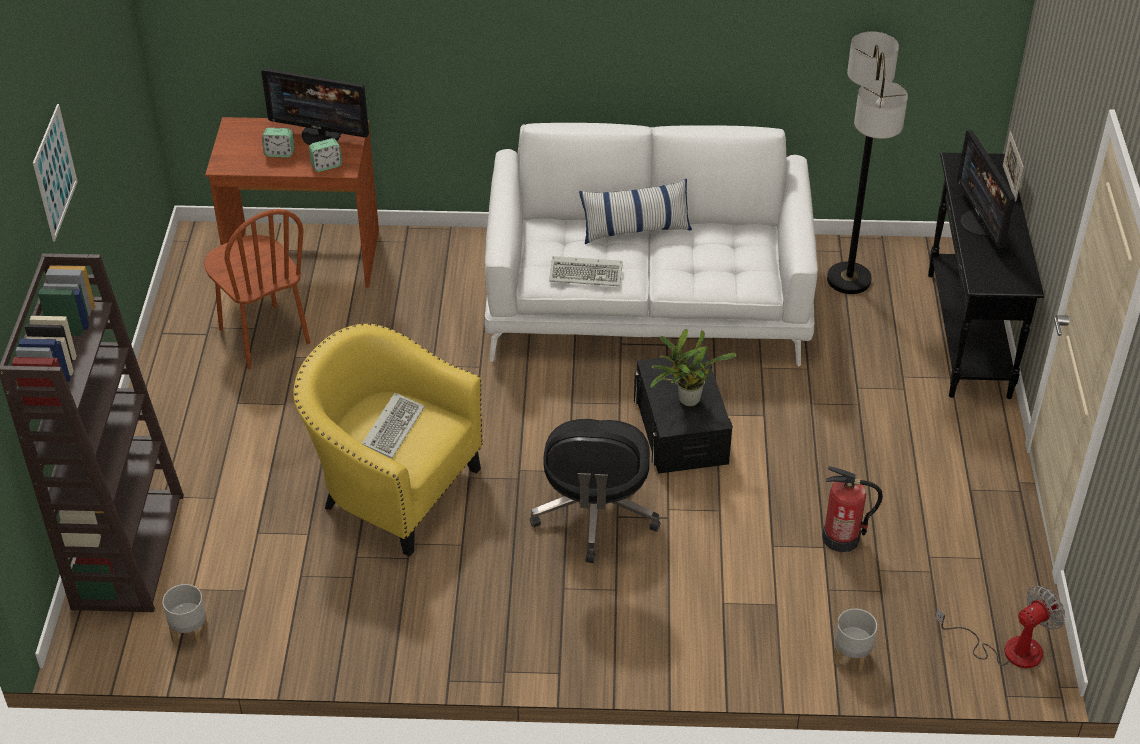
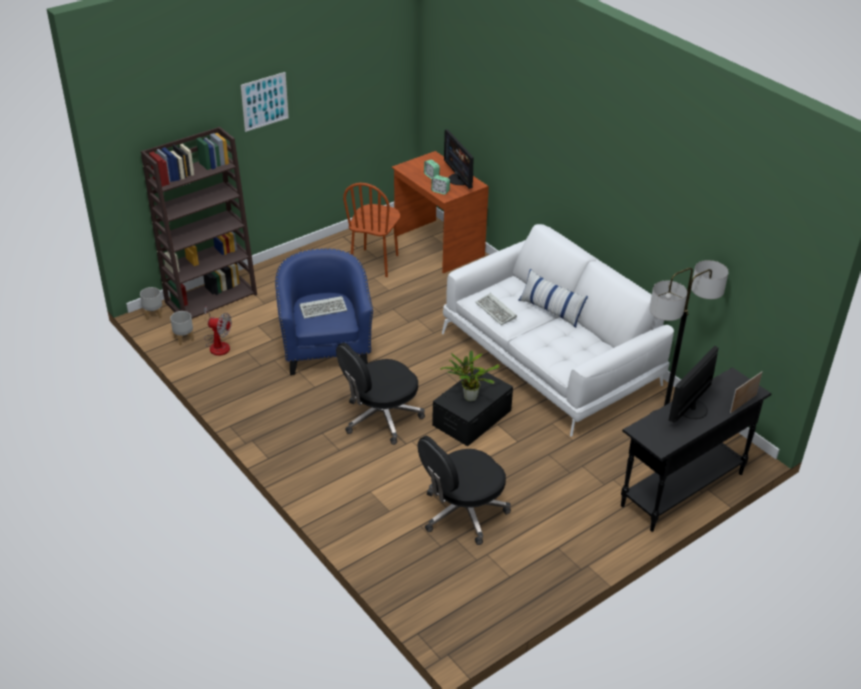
camera: 50 degrees right, 5 degrees down
yellow armchair [293,323,483,556] -> blue armchair [275,248,373,375]
fire extinguisher [822,466,883,552] -> black office chair [418,436,511,545]
grey planter [833,609,877,673] -> grey planter moved to [140,287,162,320]
fan [935,586,1065,668] -> fan moved to [204,307,232,356]

